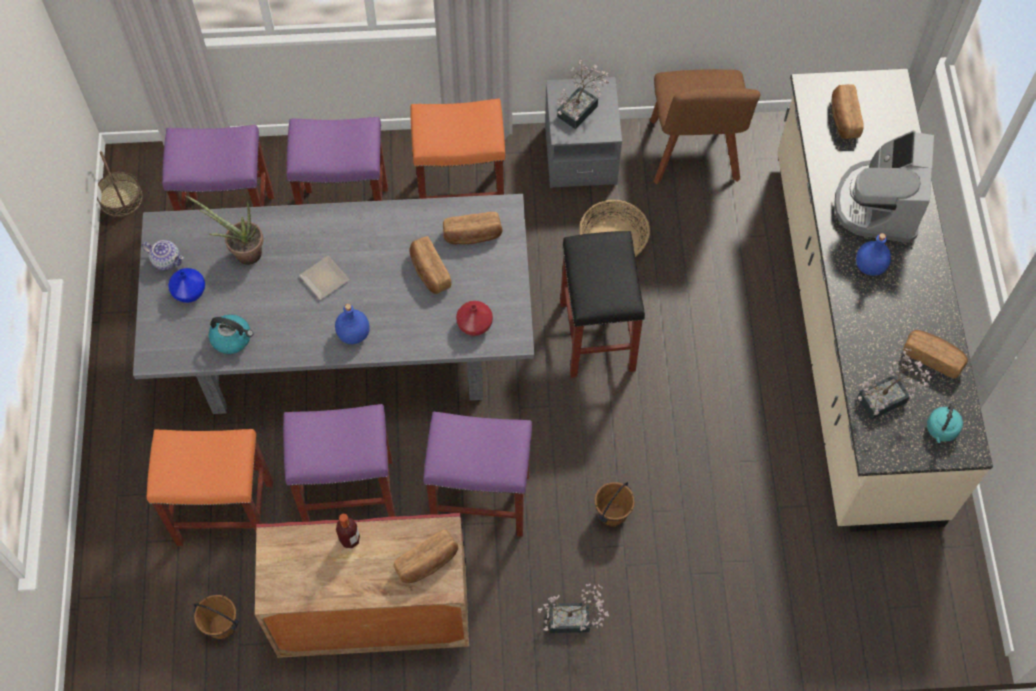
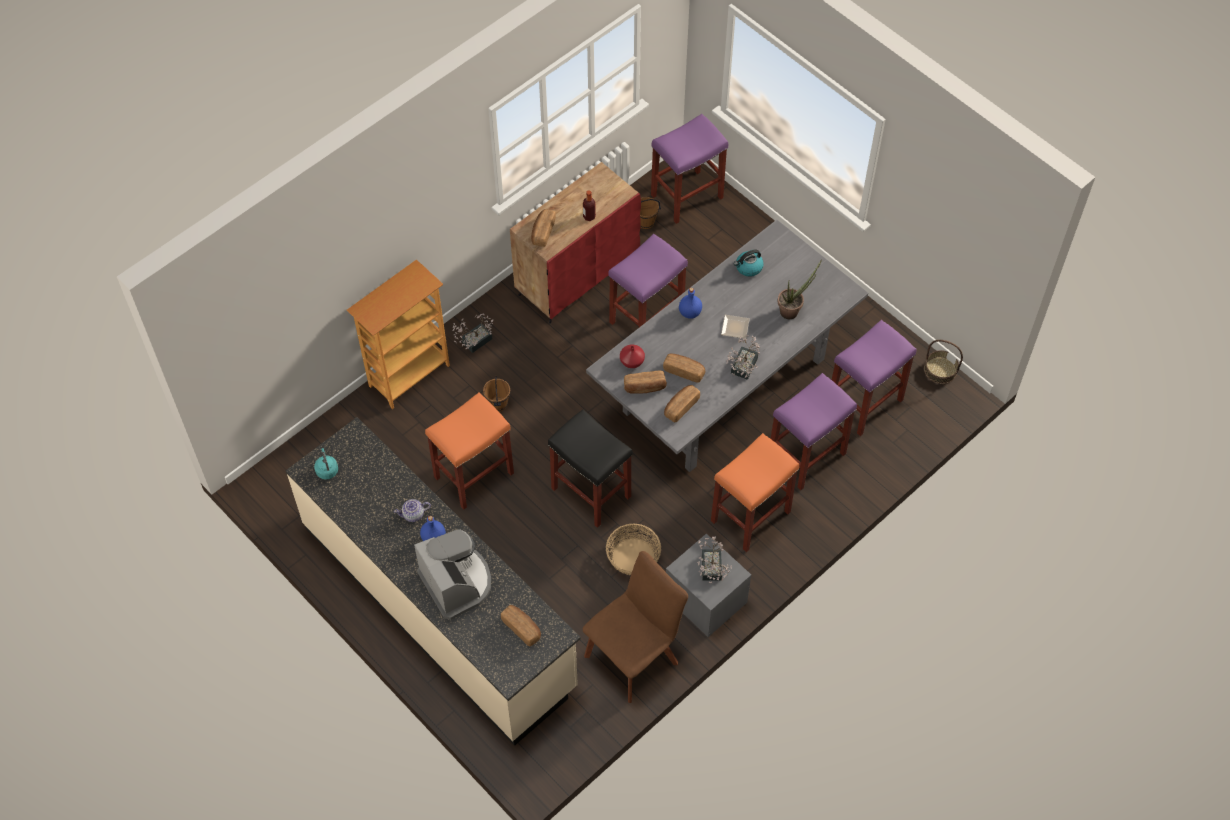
camera: 140 degrees right, 5 degrees down
teapot [141,240,184,270] -> teapot moved to [394,499,431,522]
orange stool [147,429,273,546] -> orange stool moved to [425,393,514,509]
blue vase [168,268,205,303] -> none
purple stool [423,411,532,537] -> purple stool moved to [651,114,728,224]
brown chair [650,69,760,184] -> brown chair turned 90 degrees clockwise [583,551,688,703]
potted plant [857,348,932,420] -> potted plant moved to [726,335,760,380]
bread [903,330,968,378] -> bread moved to [624,371,667,394]
none -> bookcase [347,259,450,409]

